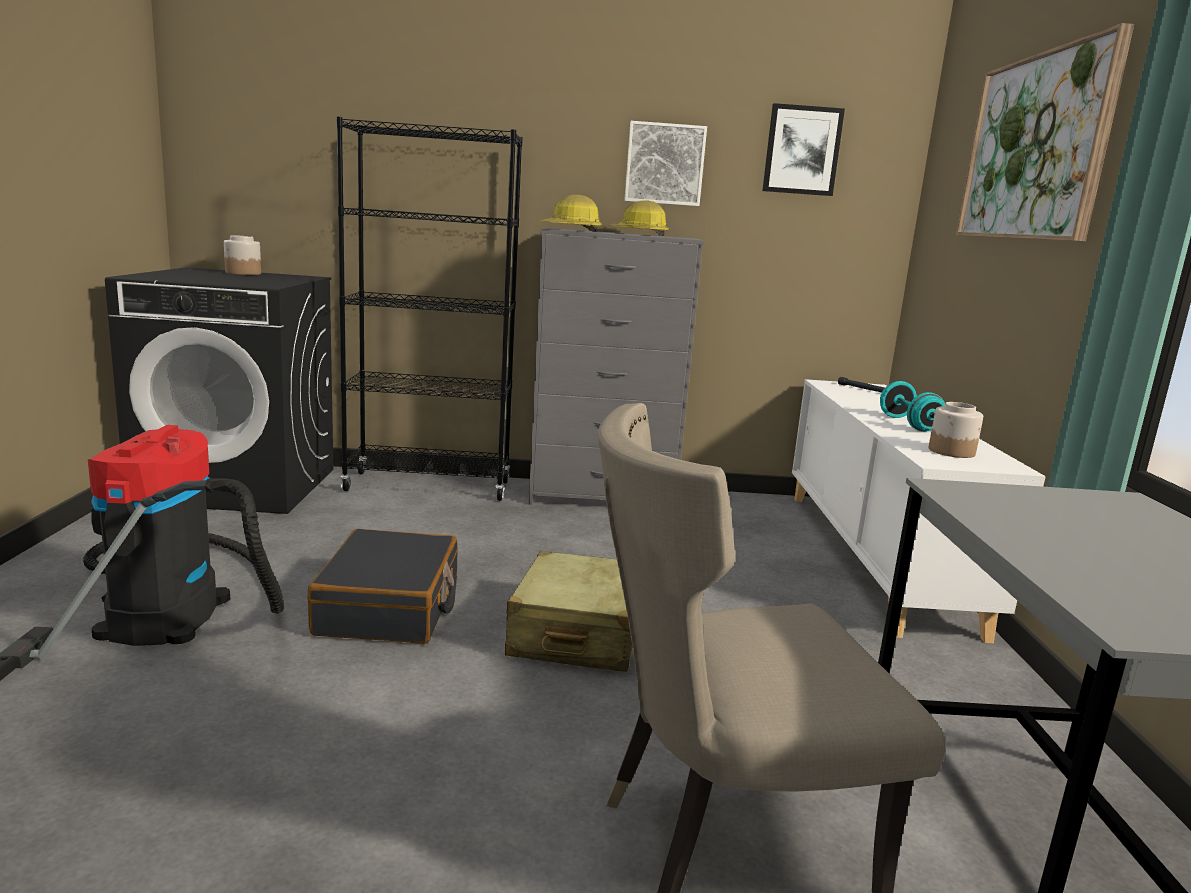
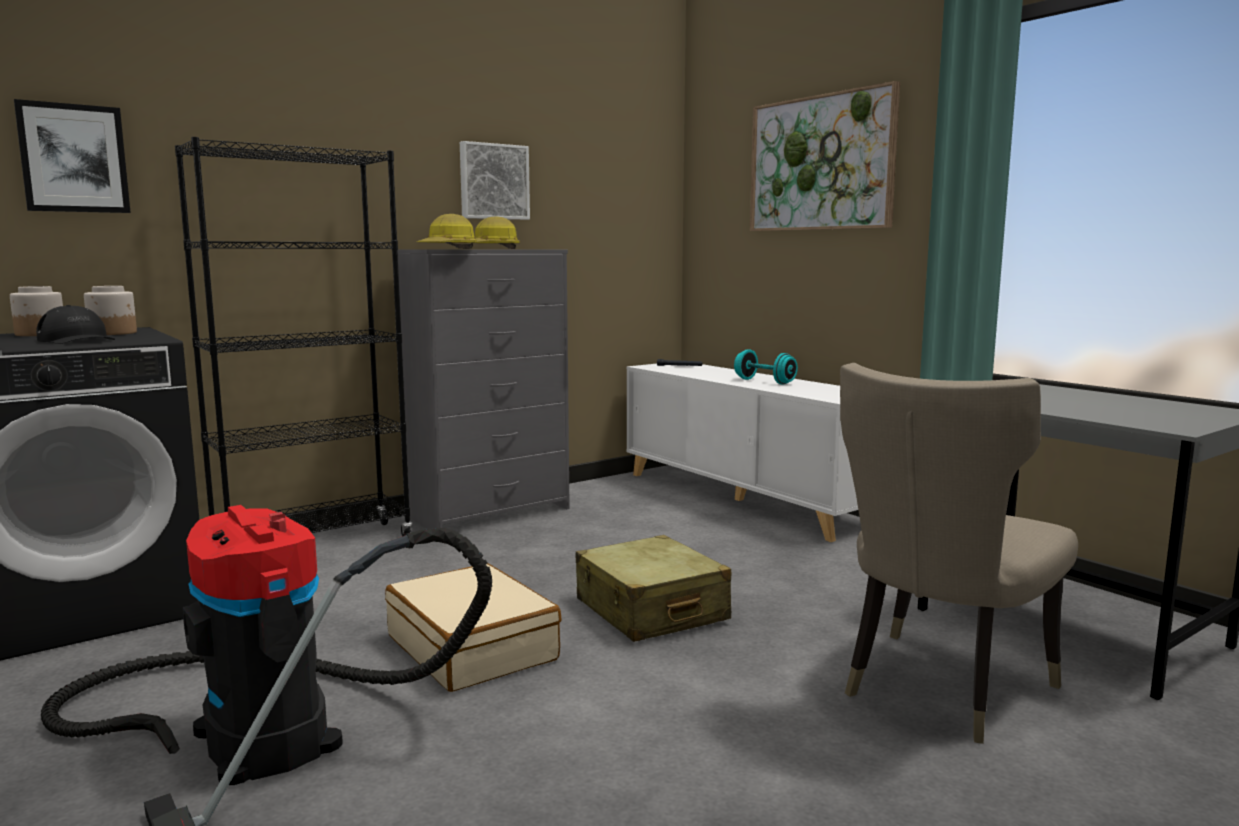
camera: 35 degrees left, 5 degrees down
black suitcase [308,529,458,644] -> beige suitcase [385,563,561,692]
picture [762,103,845,196] -> picture moved to [14,99,131,213]
jar [929,402,983,458] -> jar moved to [84,286,137,335]
none -> black cap [36,305,115,344]

